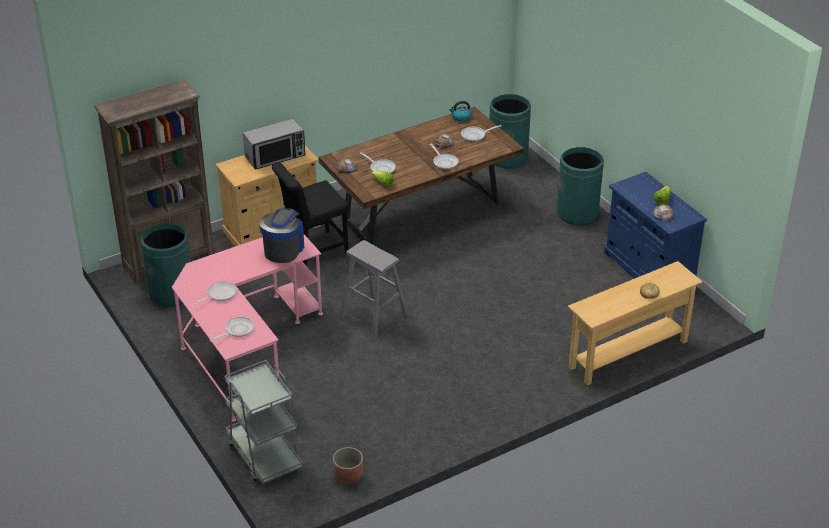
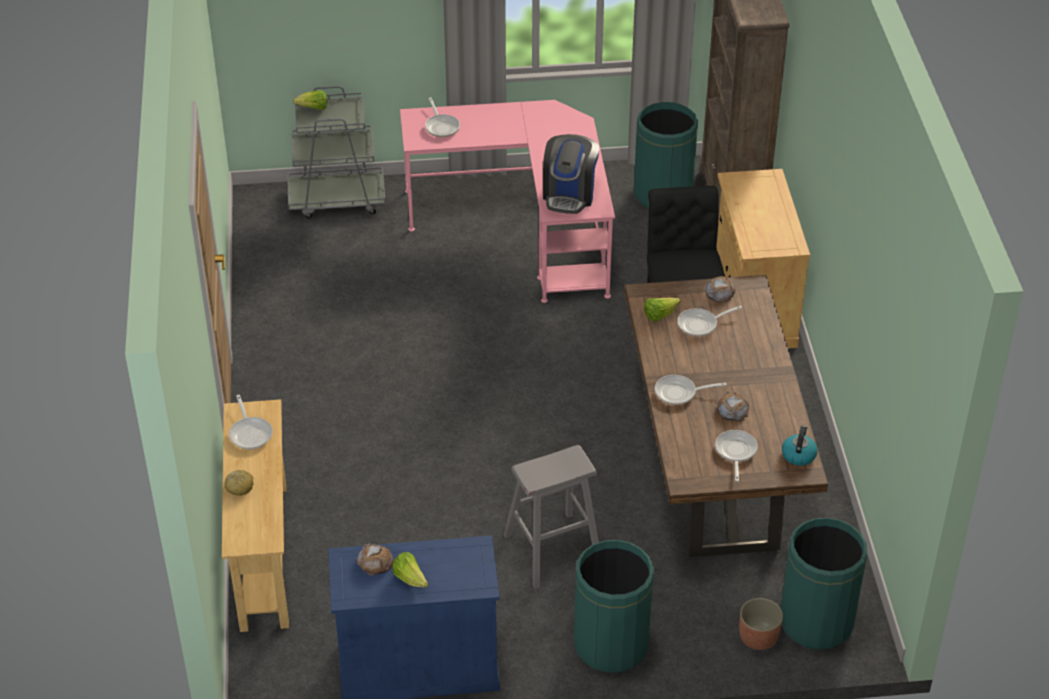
camera: 115 degrees right, 5 degrees up
frying pan [193,281,237,305] -> frying pan moved to [229,395,273,449]
microwave [243,119,305,170] -> none
coffee machine [259,208,304,263] -> coffee machine turned 60 degrees clockwise [543,134,599,214]
planter [333,447,363,484] -> planter moved to [739,598,783,650]
grey stool [339,240,408,338] -> grey stool moved to [503,445,599,589]
none -> lettuce [293,90,327,110]

